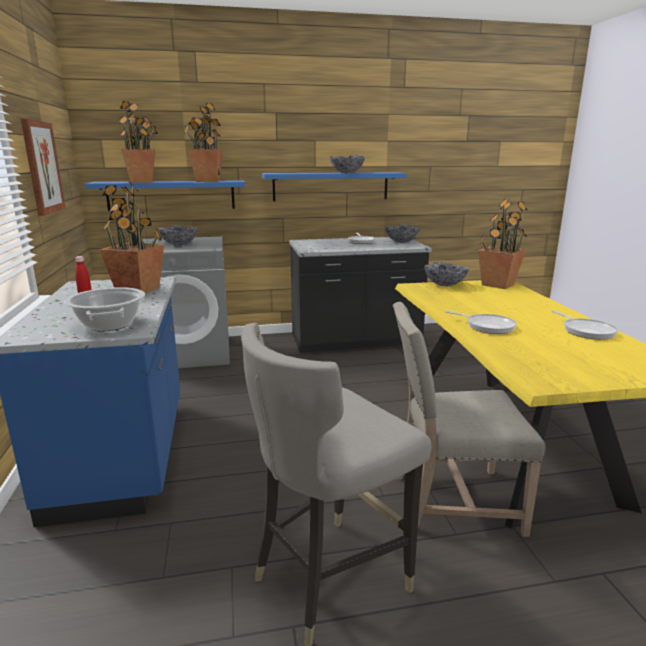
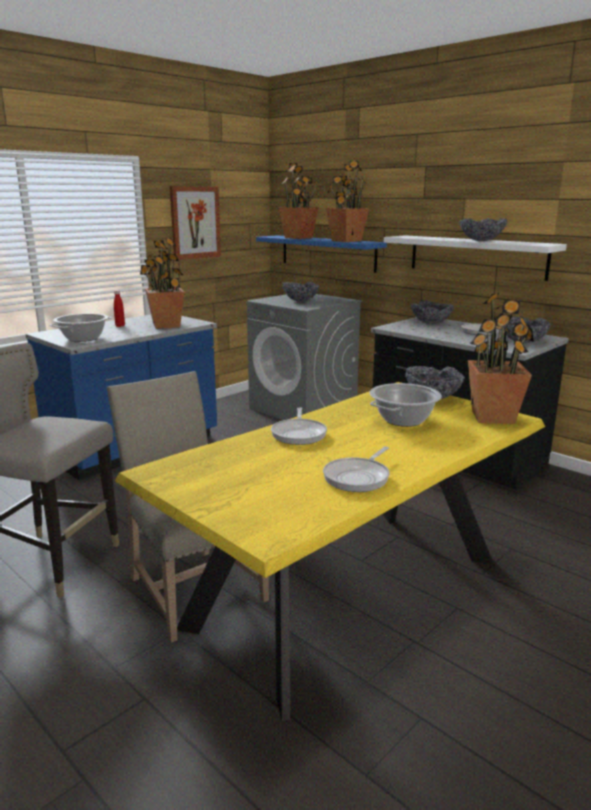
camera: 55 degrees right, 0 degrees up
blue shelf [262,172,407,201] -> white shelf [384,235,567,281]
none -> cooking pot [370,383,442,427]
none -> bowl [411,301,454,324]

